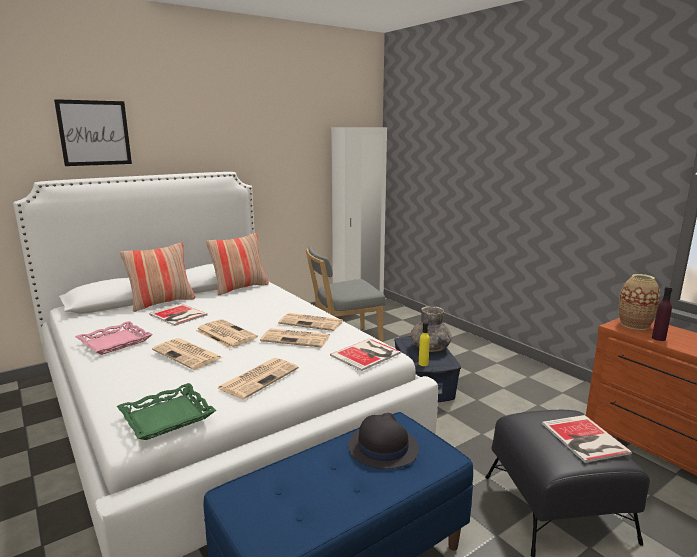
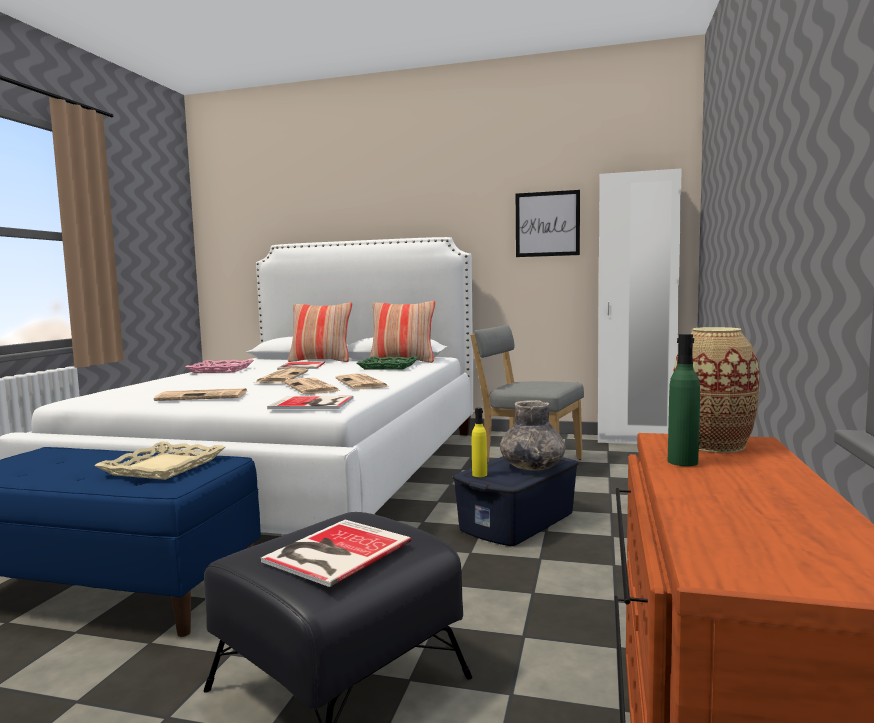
camera: 50 degrees right, 10 degrees down
picture [54,99,132,166] -> picture moved to [516,190,580,257]
green tray [117,383,216,440] -> green tray moved to [357,357,419,370]
newspaper [152,338,223,370] -> none
black hat [348,413,419,469] -> beige tray [94,442,225,480]
purple bottle [652,286,672,341] -> green bottle [668,334,700,466]

